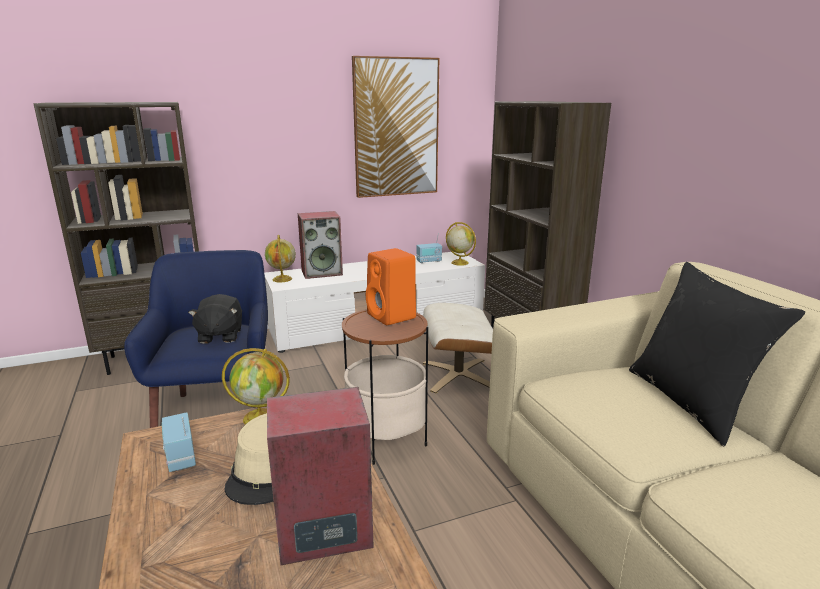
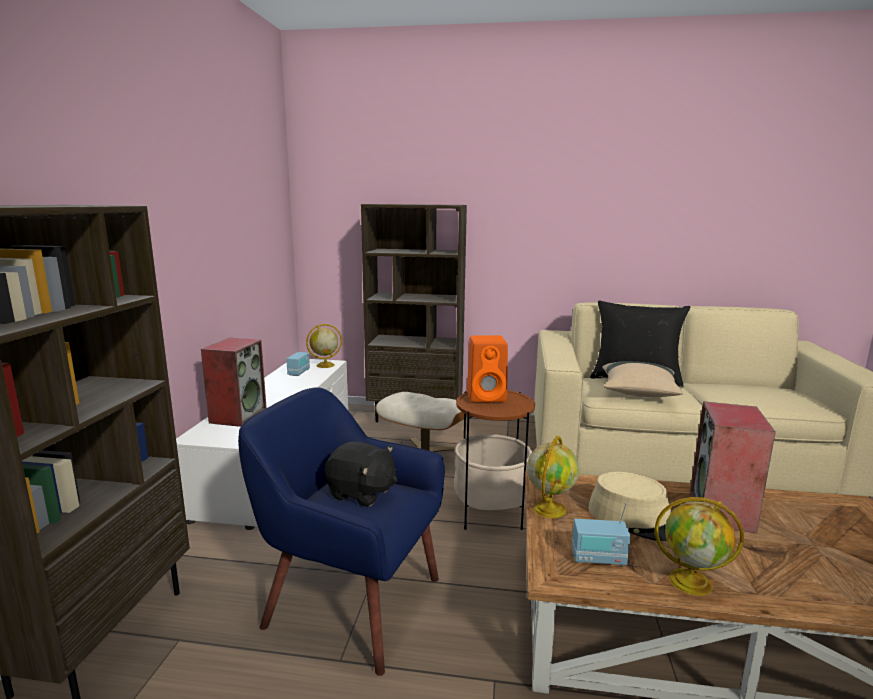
camera: 60 degrees left, 5 degrees down
globe [265,235,296,282] -> globe moved to [655,497,744,596]
picture [352,56,439,198] -> none
none -> beige pillow [602,361,683,397]

